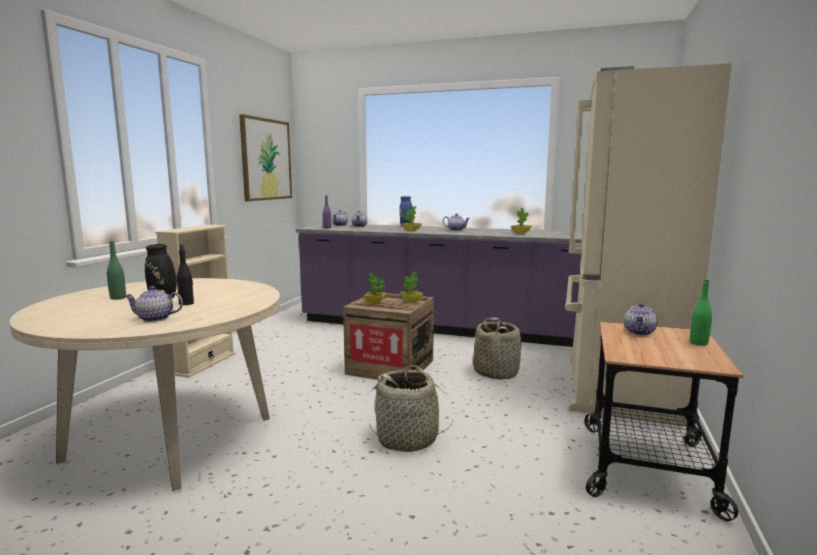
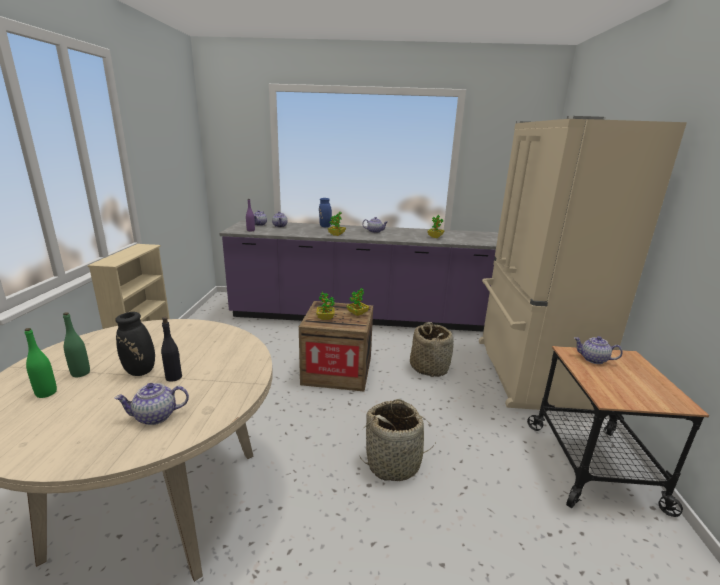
camera: 15 degrees left, 10 degrees up
picture [239,114,292,201] -> none
teapot [624,303,657,335] -> teapot turned 105 degrees clockwise [574,336,623,364]
green bottle [690,280,712,346] -> green bottle moved to [25,328,57,398]

